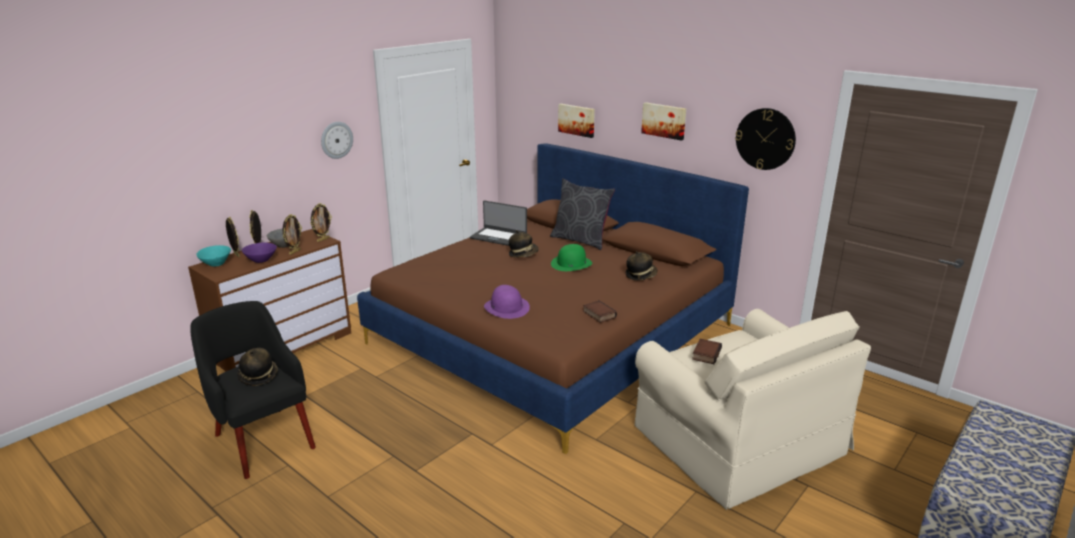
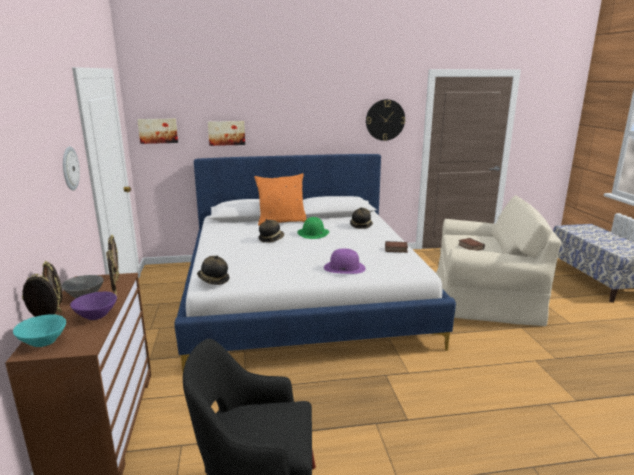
camera: 50 degrees left, 5 degrees down
hat [238,348,278,386] -> hat moved to [197,255,230,285]
brown bed [357,143,749,454] -> white bed [174,154,456,371]
laptop [470,201,527,246] -> none
grey pillow [550,179,615,250] -> orange pillow [254,173,307,226]
picture [641,102,686,141] -> picture moved to [137,119,178,144]

